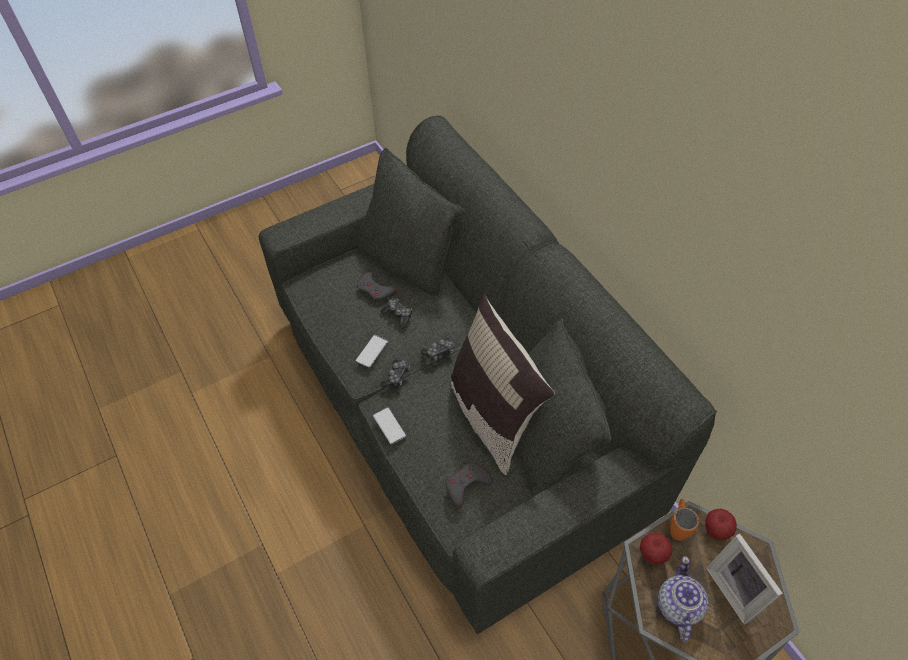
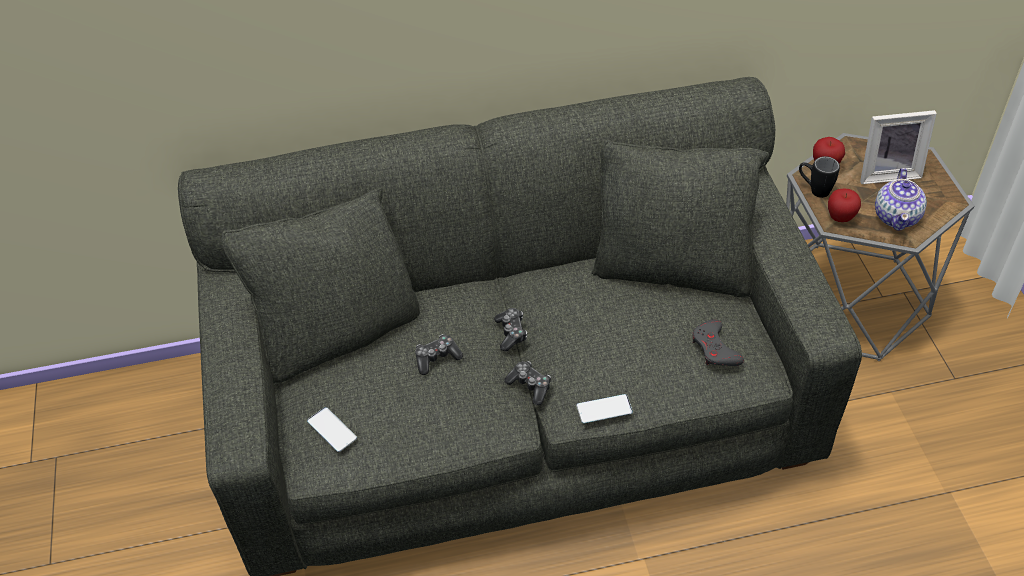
camera: 70 degrees left, 5 degrees down
phone [356,335,388,367] -> phone moved to [307,407,357,452]
grey game controller [357,272,397,303] -> none
pillow [451,294,555,475] -> none
teapot [657,556,708,642] -> teapot turned 105 degrees counterclockwise [875,168,927,231]
orange mug [670,499,699,541] -> black mug [799,156,840,198]

